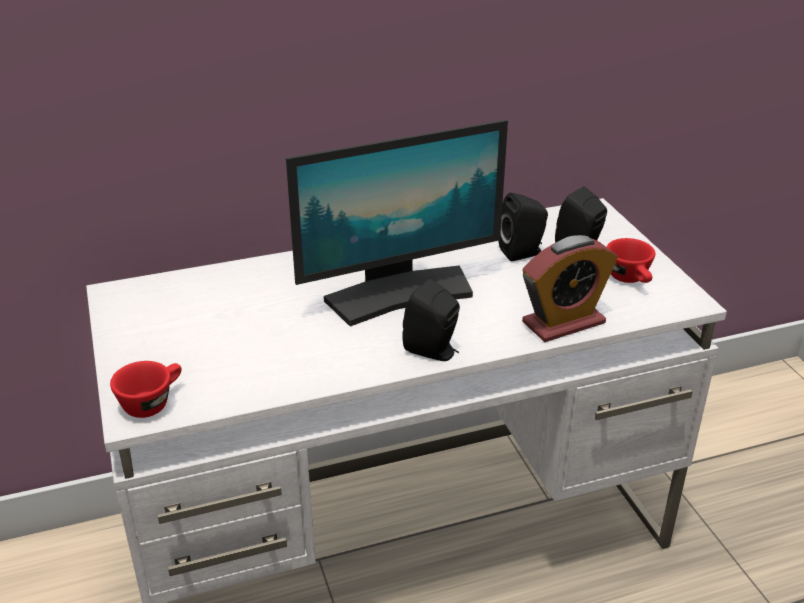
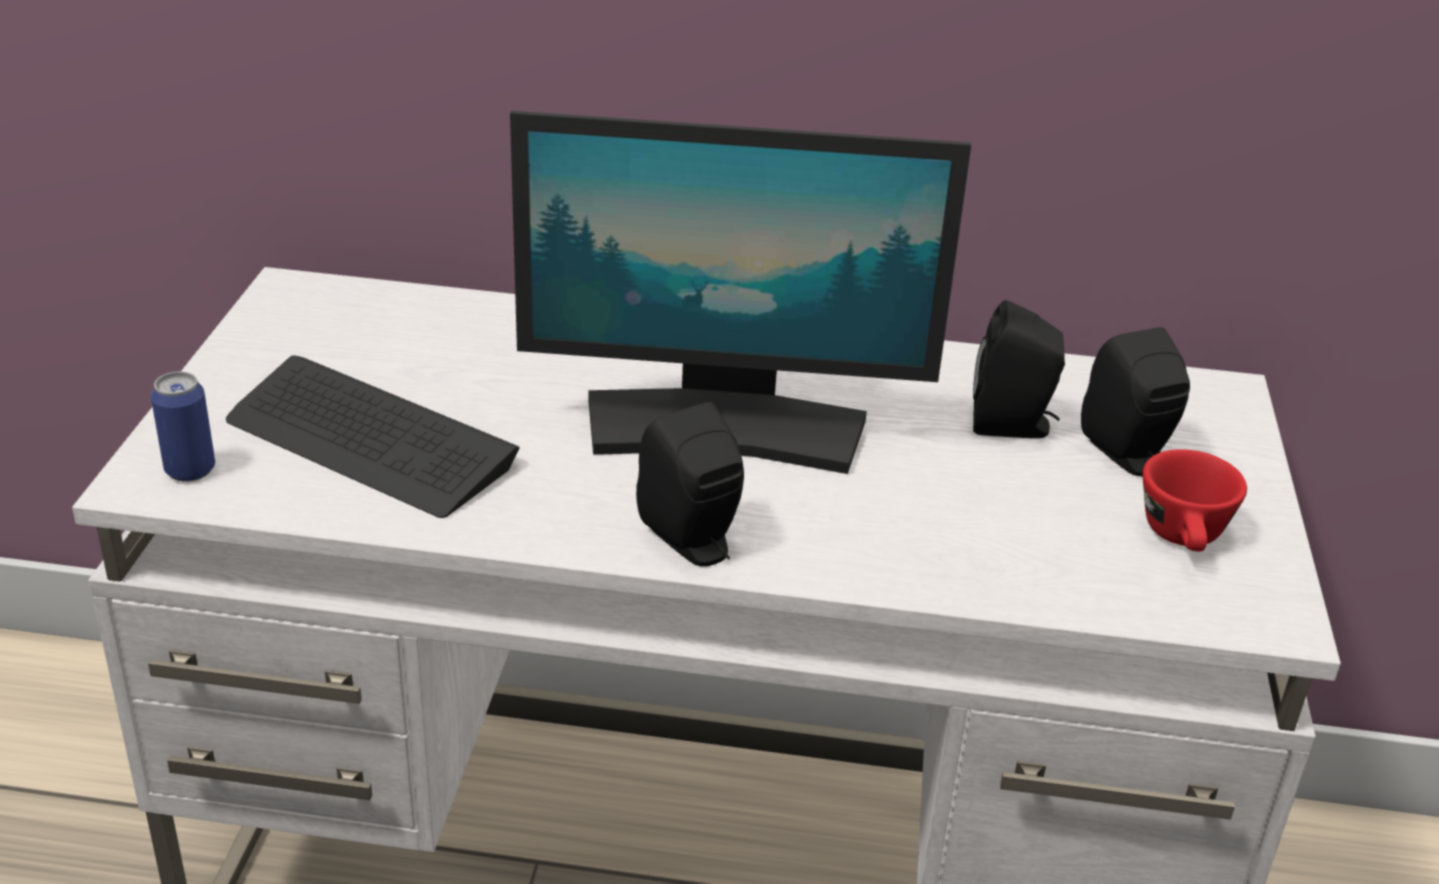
camera: 25 degrees right, 0 degrees up
red cup [110,361,181,418] -> can [151,371,215,482]
alarm clock [522,235,618,342] -> none
none -> keyboard [226,355,520,518]

